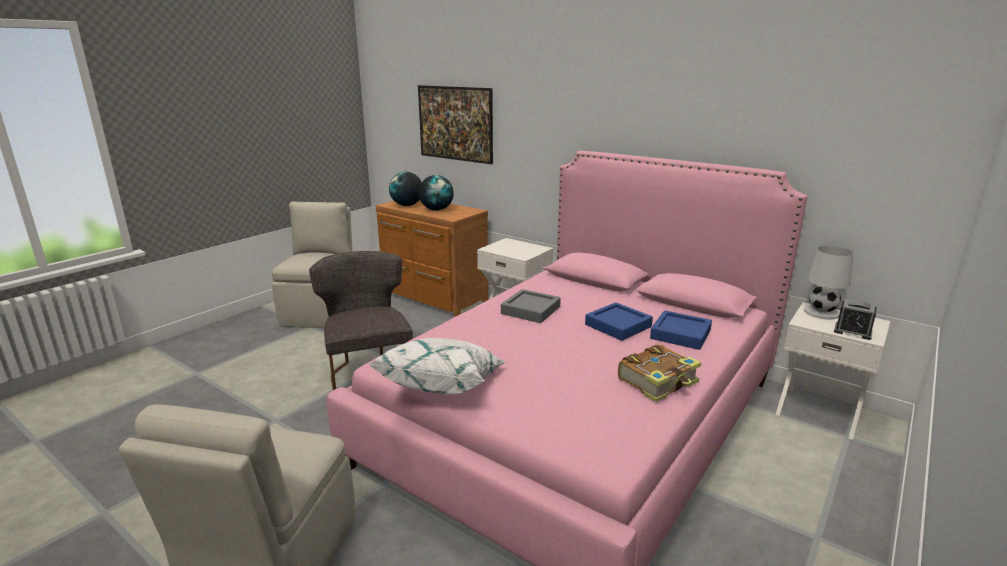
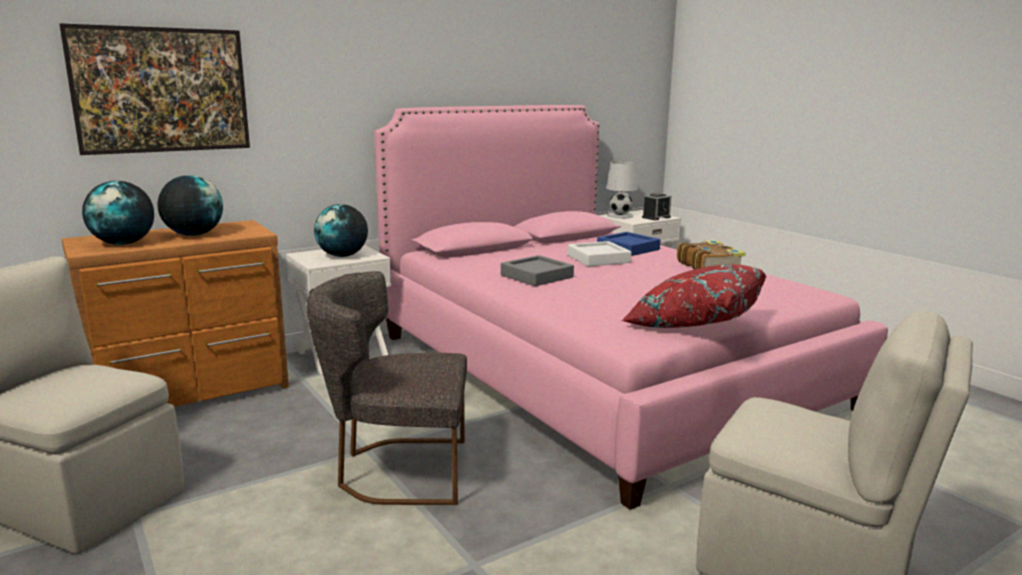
camera: 70 degrees left, 5 degrees down
white pillow [368,338,505,395] -> red pillow [622,264,767,328]
blue tray [585,302,653,341] -> white tray [567,241,632,267]
none -> globe [314,204,368,257]

